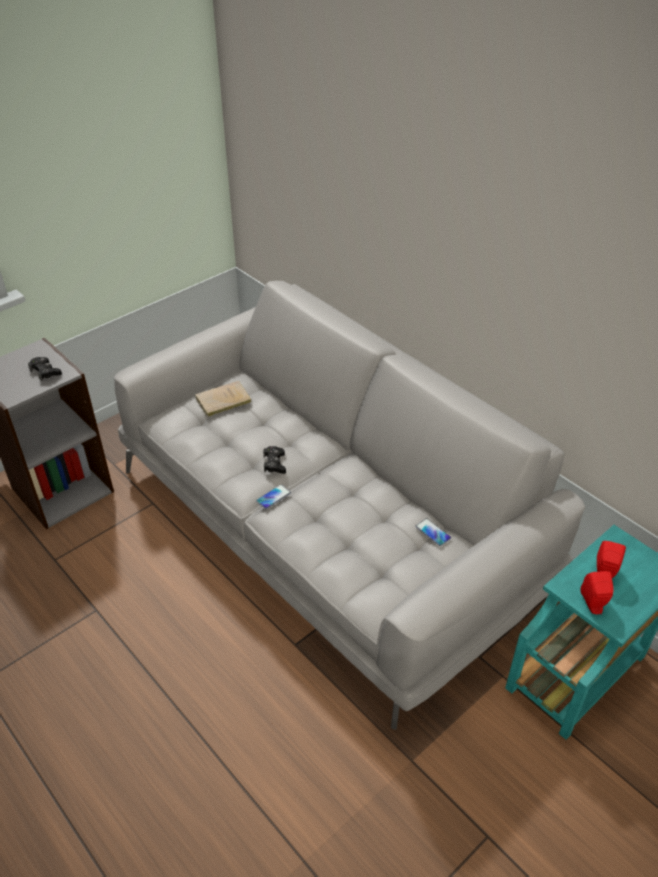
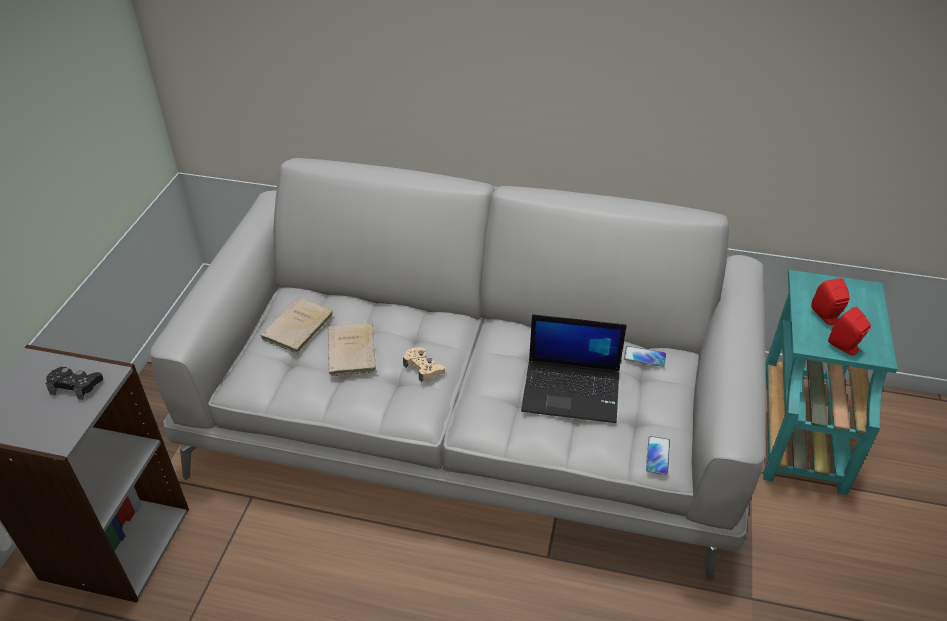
camera: 35 degrees left, 0 degrees up
phone [256,484,291,509] -> phone moved to [646,436,670,475]
black game controller [263,446,286,474] -> beige game controller [403,347,445,382]
none -> beige book [328,323,378,376]
none -> laptop [521,314,627,423]

